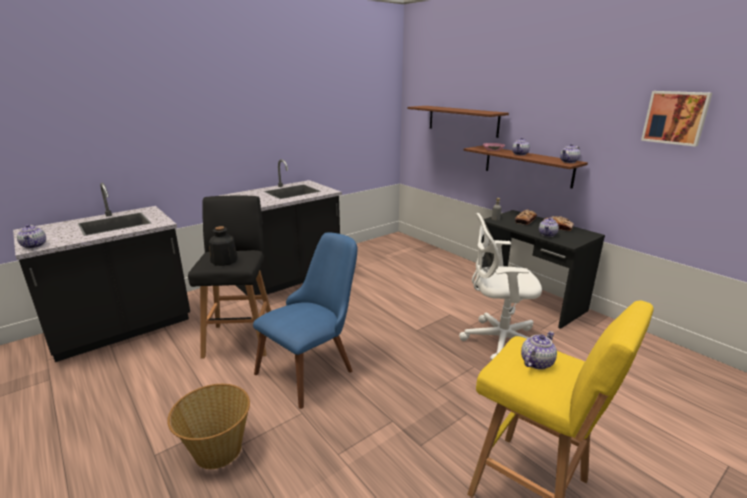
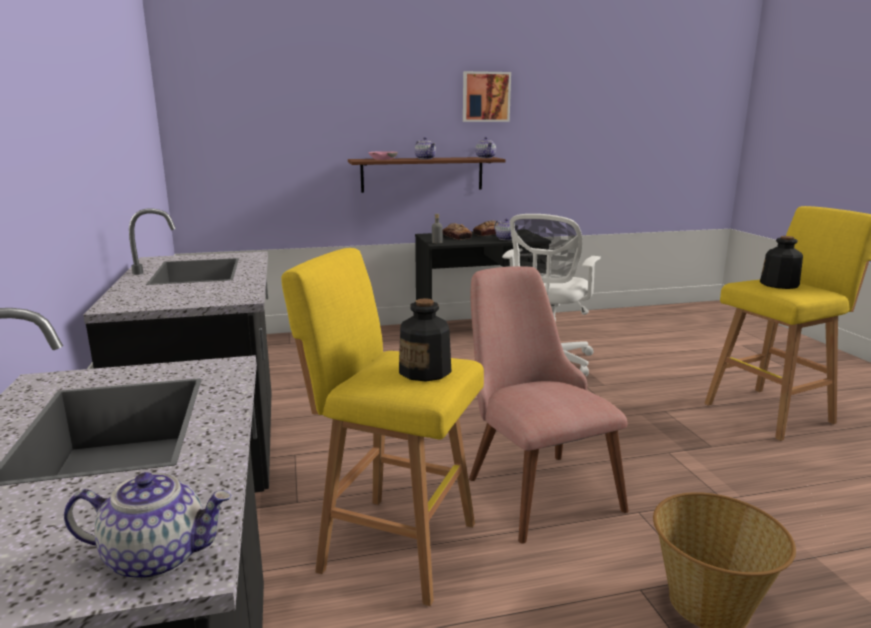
camera: 65 degrees left, 5 degrees down
black stool [188,195,271,359] -> yellow stool [281,248,484,606]
blue chair [253,232,358,409] -> pink chair [469,266,629,544]
brown shelf [408,106,509,138] -> none
teapot [521,331,557,370] -> bottle [760,236,803,289]
picture [641,91,712,147] -> picture moved to [463,71,511,122]

